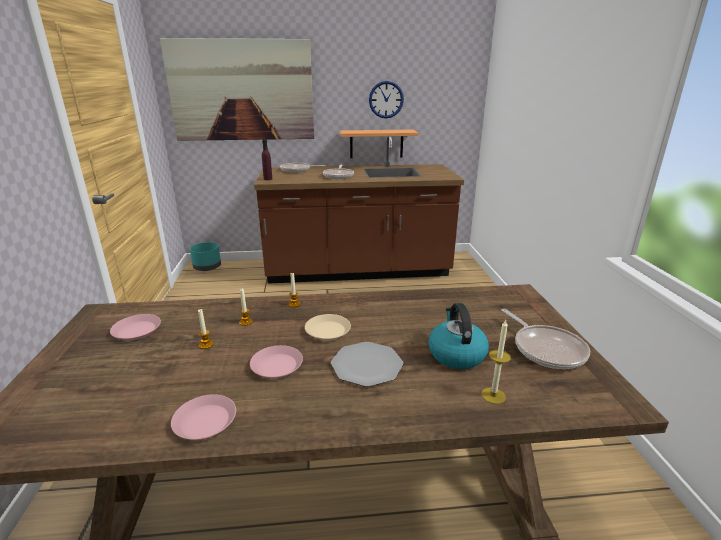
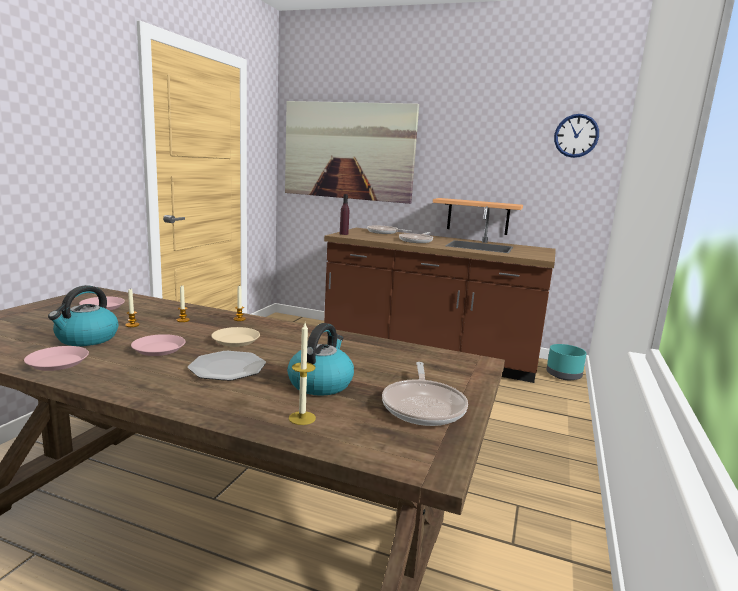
camera: 25 degrees right, 10 degrees down
turquoise planter [190,242,221,271] -> turquoise planter moved to [546,344,587,380]
wall clock [369,81,404,118] -> wall clock moved to [554,114,599,158]
none -> kettle [48,285,118,346]

